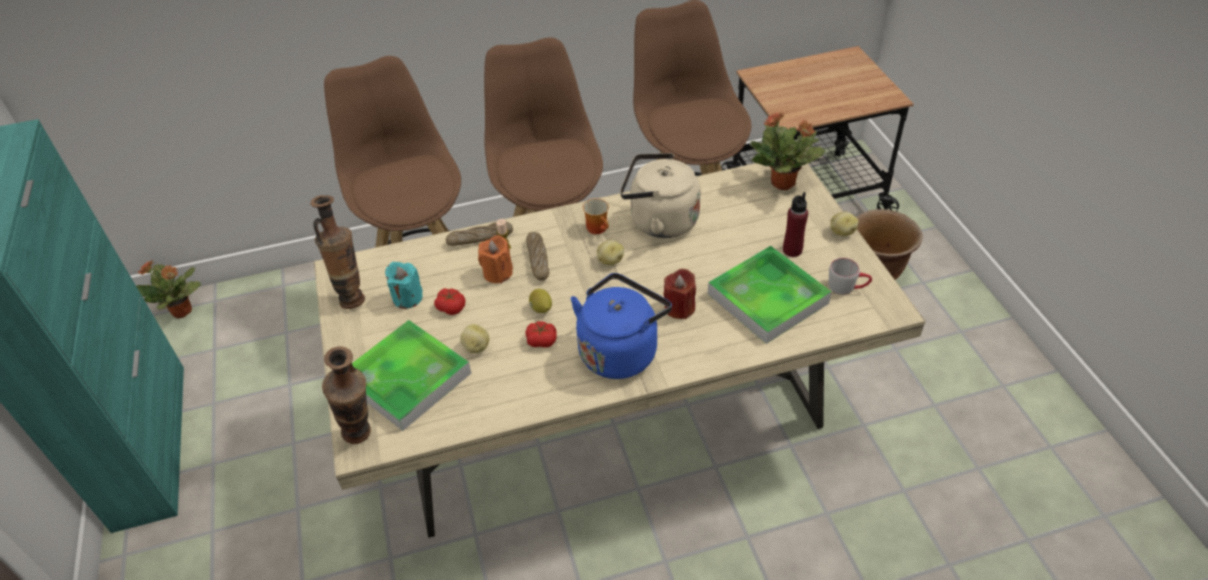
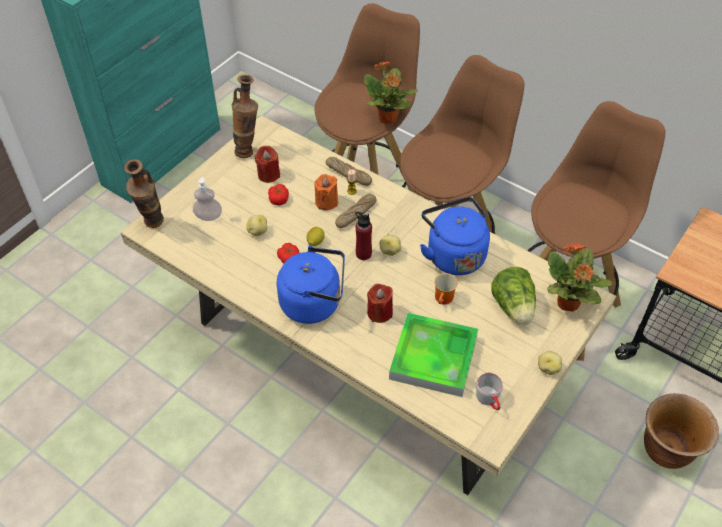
camera: 50 degrees right, 5 degrees up
potted plant [136,260,201,318] -> potted plant moved to [364,61,418,124]
tray [352,320,471,431] -> soap dispenser [193,177,222,221]
turquoise candle [385,262,423,309] -> red candle [255,146,280,183]
mug [583,198,609,234] -> mug moved to [434,273,458,305]
beige kettle [620,153,701,238] -> blue kettle [420,197,490,275]
red bottle [783,192,808,257] -> red bottle moved to [355,212,372,260]
none -> lettuce [491,267,536,325]

